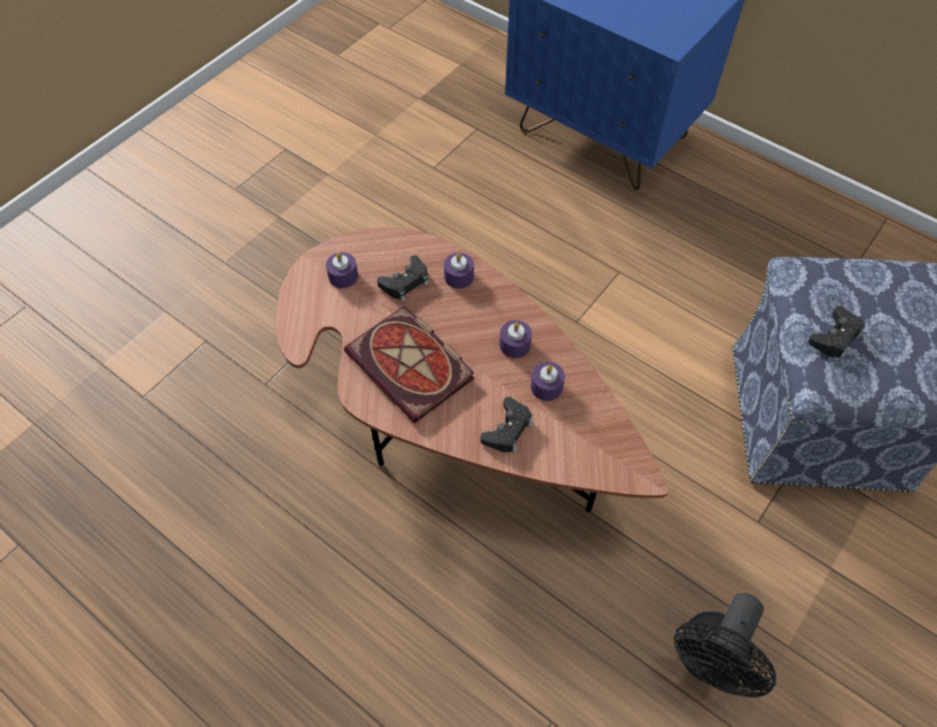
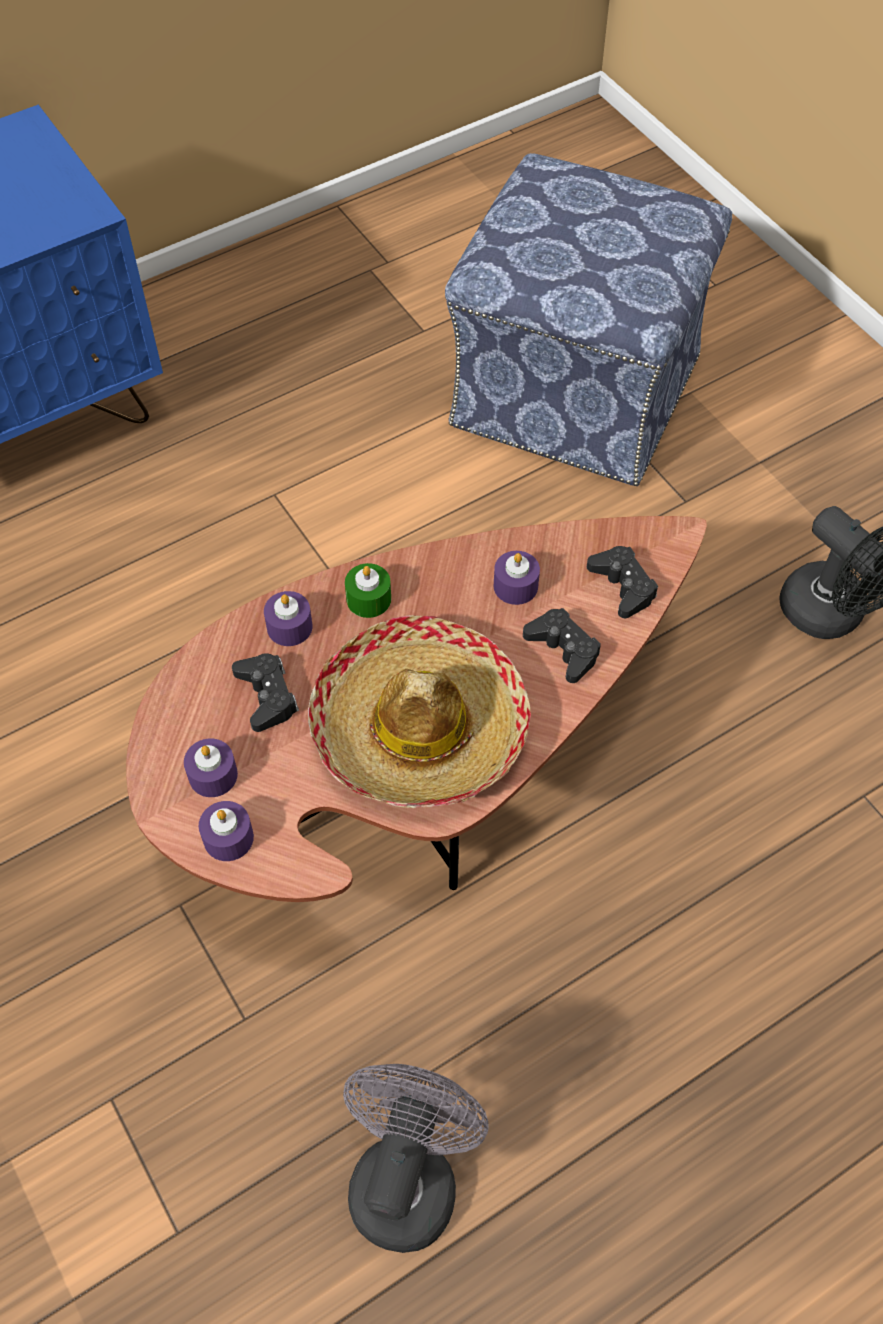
camera: 70 degrees left, 0 degrees up
book [344,305,475,423] -> hat [308,615,531,808]
purple candle [499,320,532,358] -> purple candle moved to [199,801,254,861]
black game controller [808,306,865,359] -> black game controller moved to [587,546,658,618]
none -> grey fan [343,1064,489,1253]
none -> green candle [345,563,391,618]

